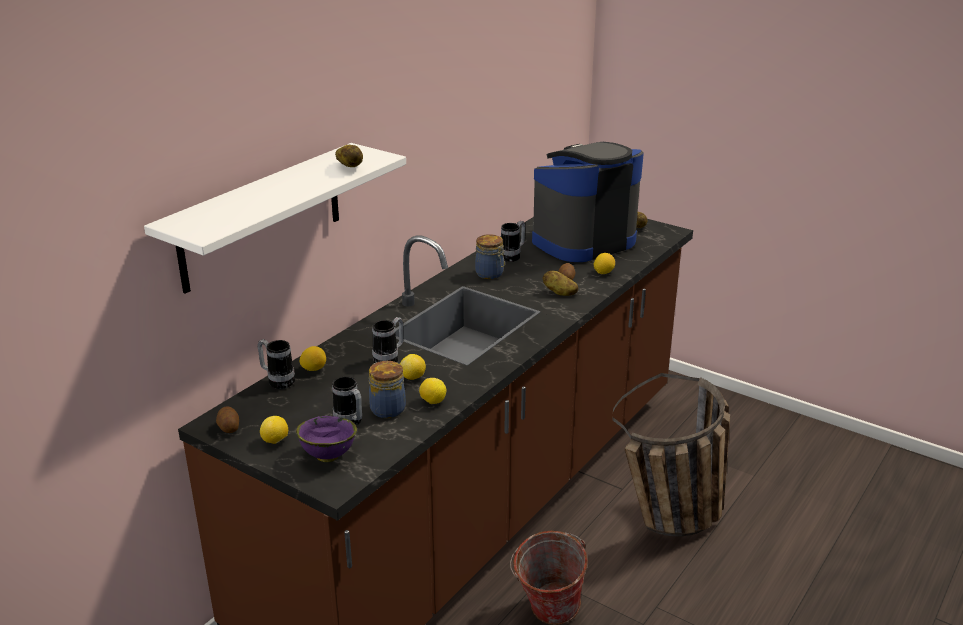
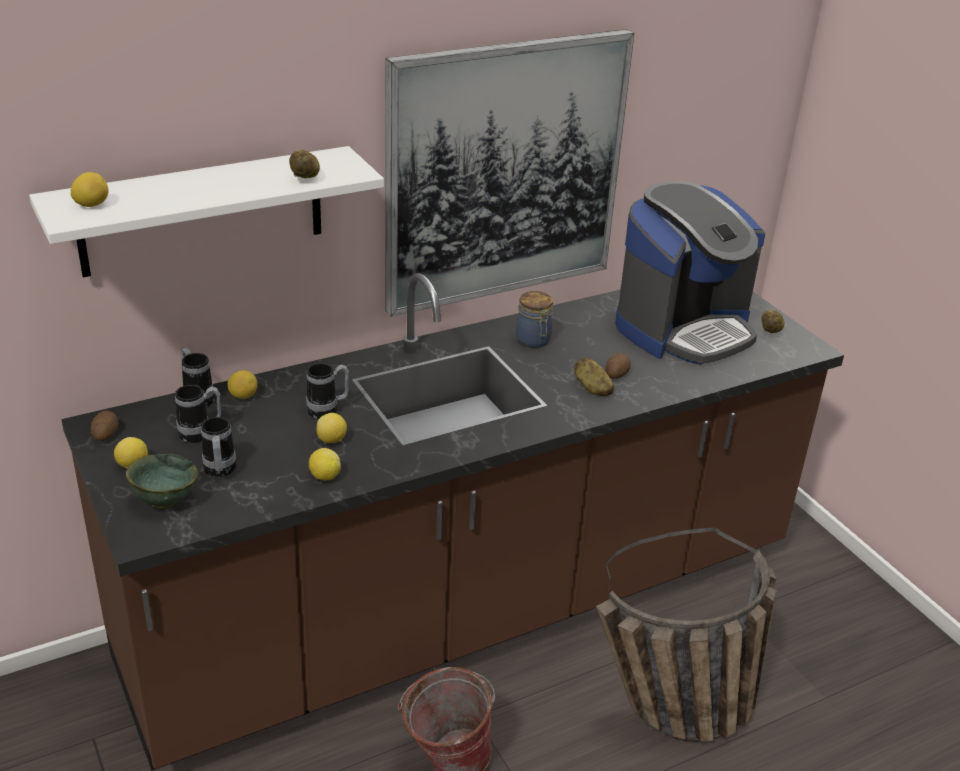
camera: 25 degrees right, 5 degrees up
purple bowl [296,416,357,462] -> green bowl [126,454,199,509]
jar [369,361,406,418] -> none
mug [501,221,525,262] -> mug moved to [175,385,221,443]
coffee machine [532,142,644,262] -> coffee machine turned 150 degrees clockwise [615,181,765,365]
lemon [594,253,615,274] -> lemon moved to [71,172,109,207]
none -> picture [385,29,634,317]

